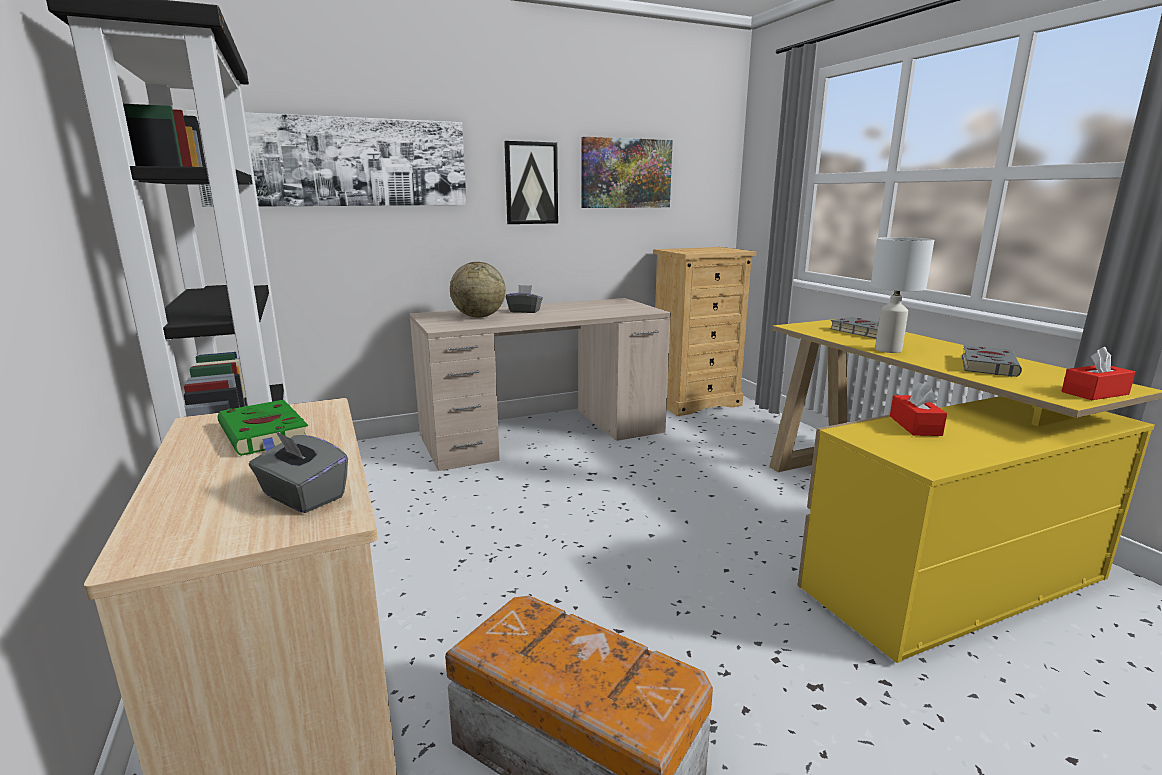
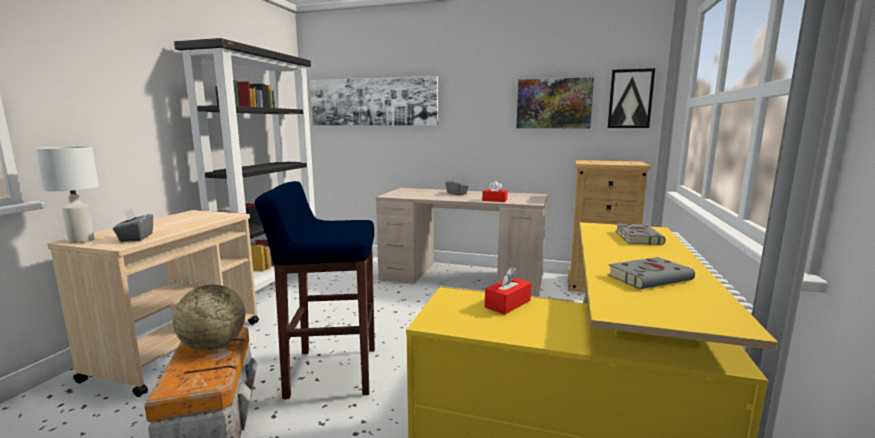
camera: 40 degrees right, 5 degrees down
green book [218,400,308,456] -> none
globe [450,262,506,318] -> globe moved to [173,284,245,351]
picture [504,141,558,224] -> picture moved to [607,68,655,128]
white table lamp [871,237,934,353] -> white table lamp moved to [35,146,99,243]
red tissue box [1062,347,1136,400] -> red tissue box moved to [482,181,508,202]
none -> blue stool [255,181,375,399]

